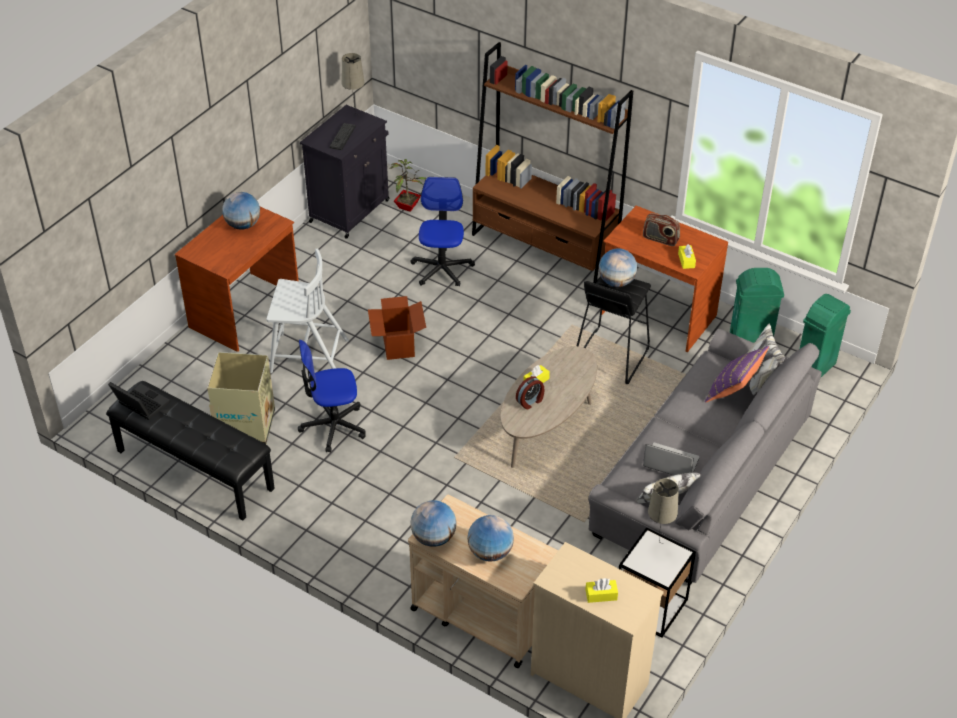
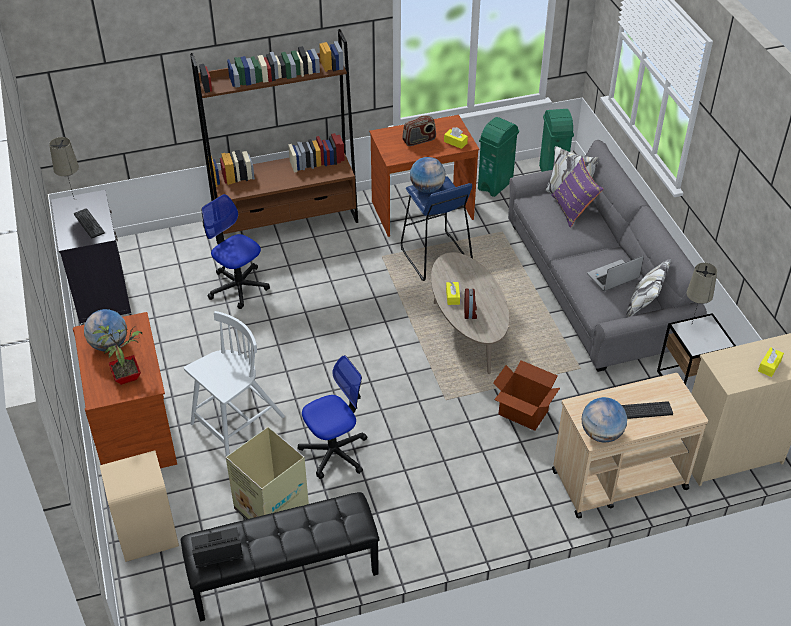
camera: 50 degrees left, 0 degrees up
office chair [298,340,366,453] -> office chair turned 150 degrees counterclockwise [297,355,367,479]
cardboard box [368,296,426,360] -> cardboard box moved to [493,360,560,431]
potted plant [390,159,426,212] -> potted plant moved to [92,325,143,385]
globe [467,515,514,562] -> keyboard [622,401,673,419]
black stool [577,276,651,384] -> blue stool [401,176,473,281]
none -> beige trash can [100,451,179,562]

